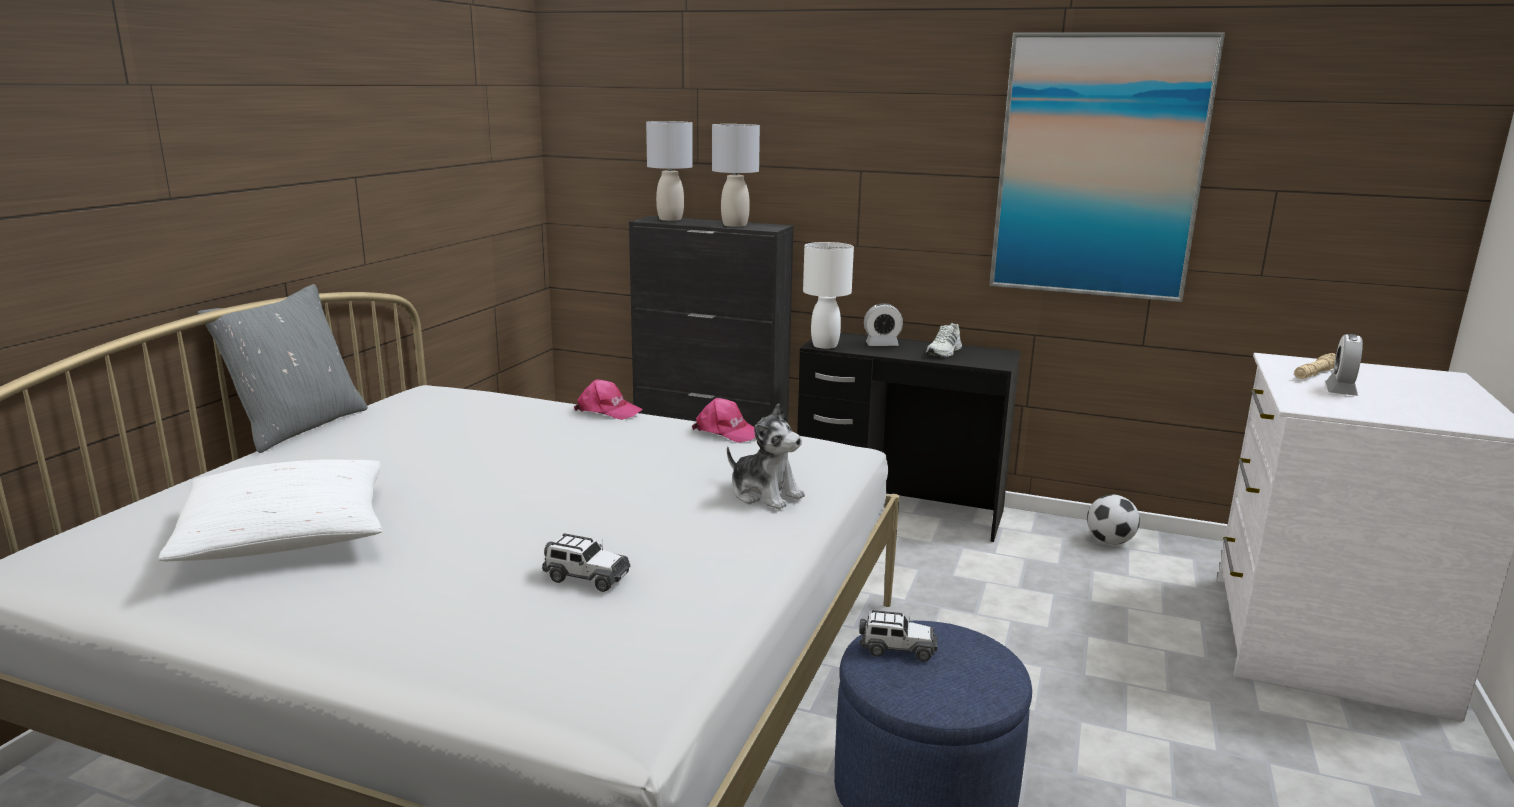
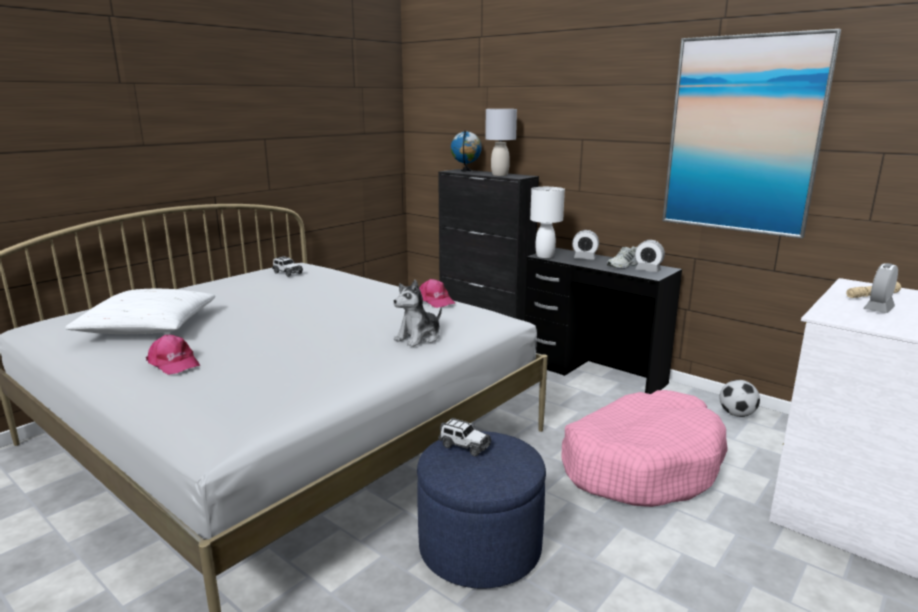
camera: 20 degrees right, 0 degrees up
grey pillow [198,284,368,453] -> none
toy car [542,533,630,592] -> toy car moved to [272,256,303,277]
pink cap [574,379,643,420] -> pink cap moved to [146,335,200,375]
grey table lamp [646,121,693,221] -> globe [451,130,482,171]
plush toy [727,403,805,510] -> plush toy turned 75 degrees clockwise [393,280,442,347]
none -> pink dog bed [561,390,728,507]
none -> alarm clock [635,240,665,272]

